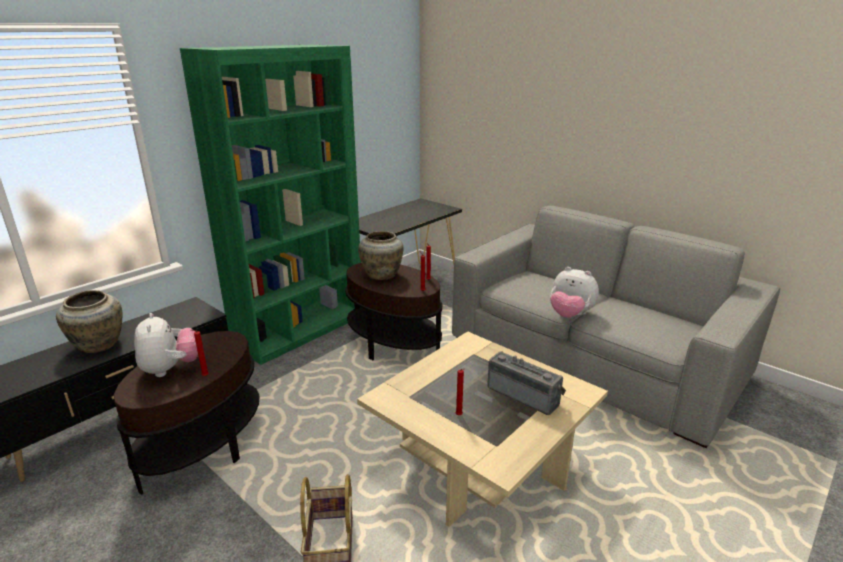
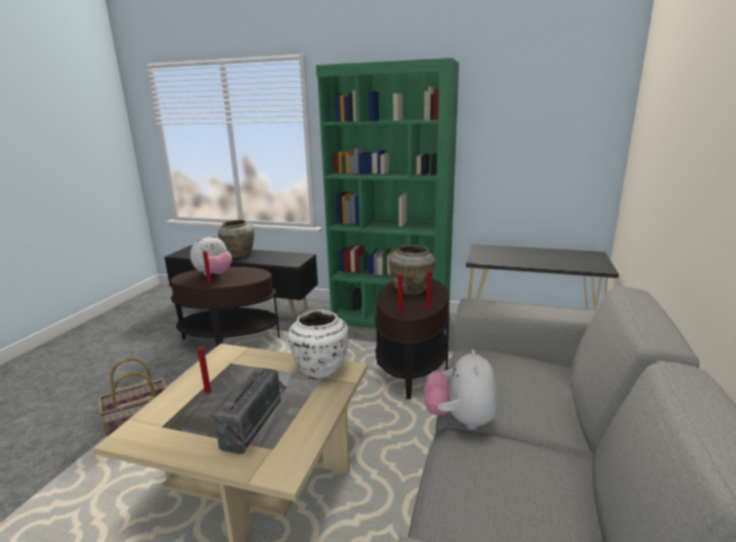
camera: 65 degrees right, 5 degrees down
none -> white vase [288,310,349,379]

